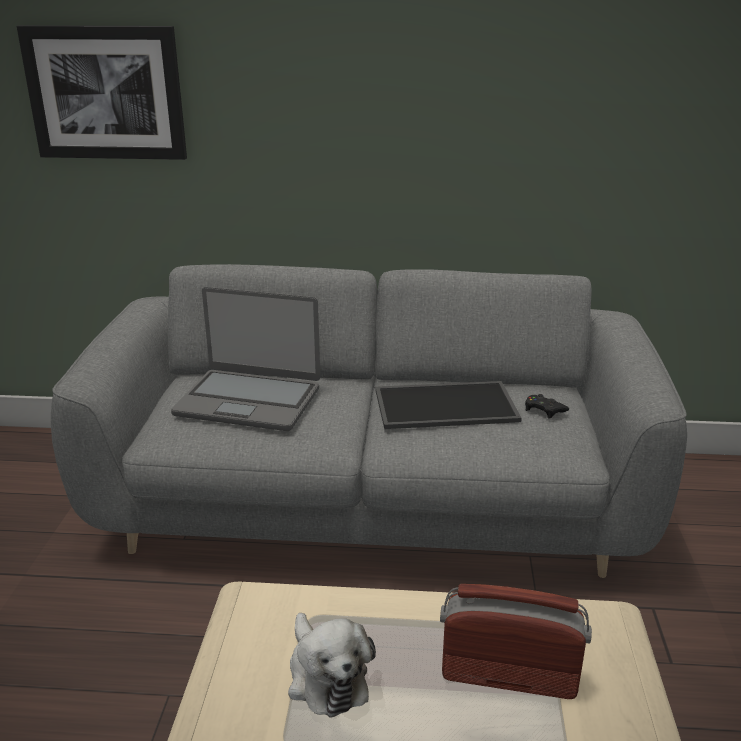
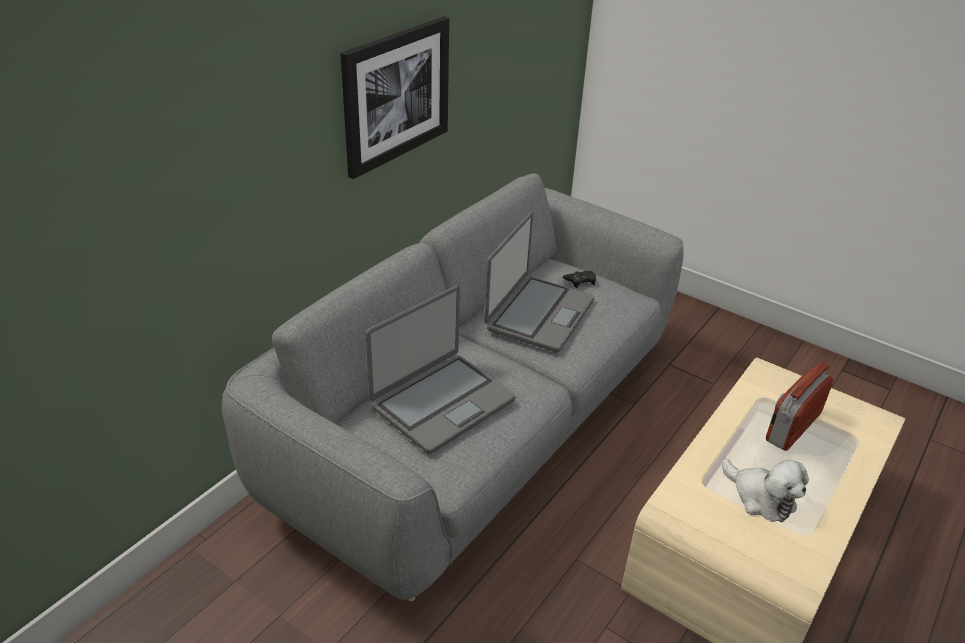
camera: 60 degrees left, 10 degrees up
picture [17,25,187,160] -> picture moved to [340,16,449,179]
plush toy [288,613,376,718] -> plush toy turned 45 degrees clockwise [722,459,809,522]
tray [375,381,522,429] -> laptop [484,212,595,352]

